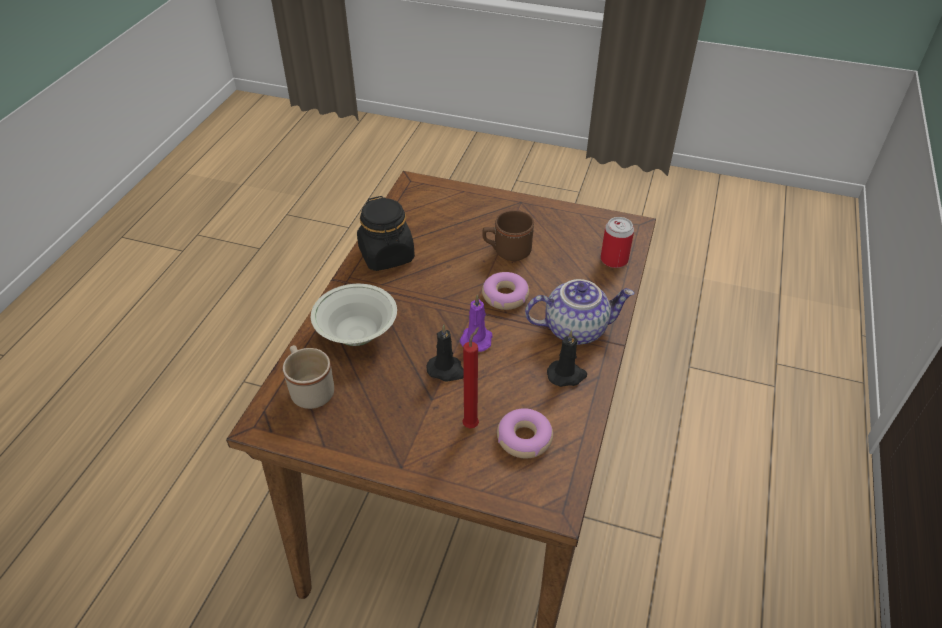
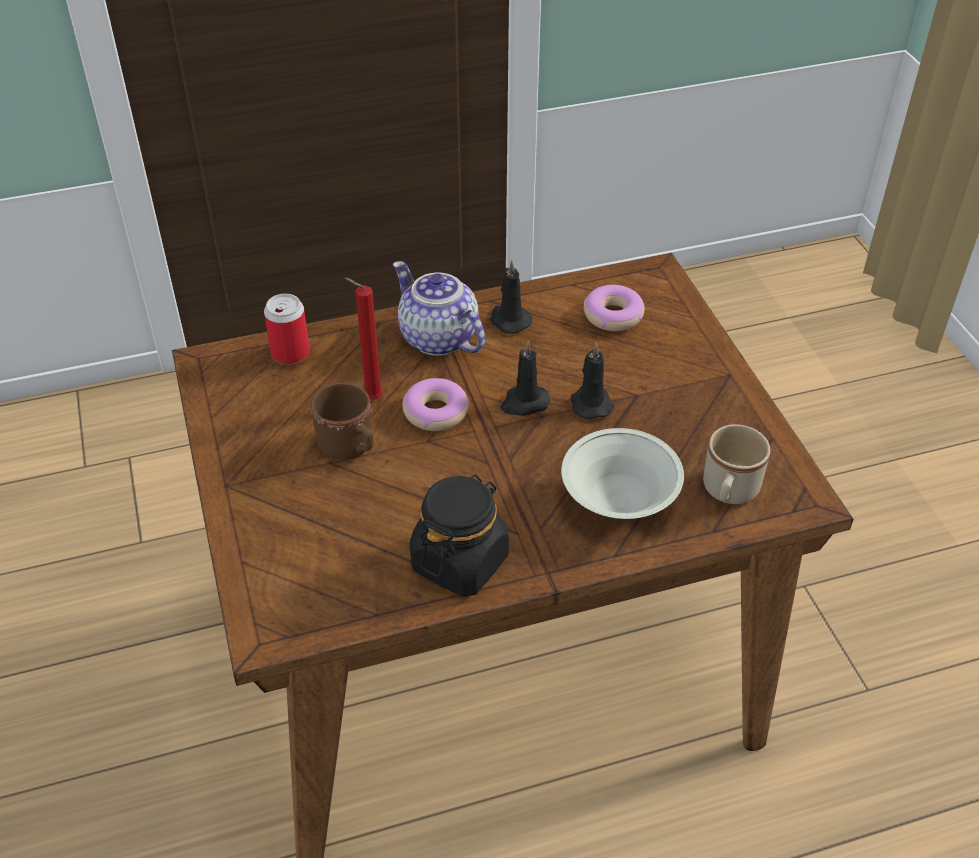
camera: 125 degrees left, 0 degrees up
purple candle [460,295,492,352] -> black candle [500,341,550,416]
red candle [463,327,479,428] -> red candle moved to [345,278,383,400]

